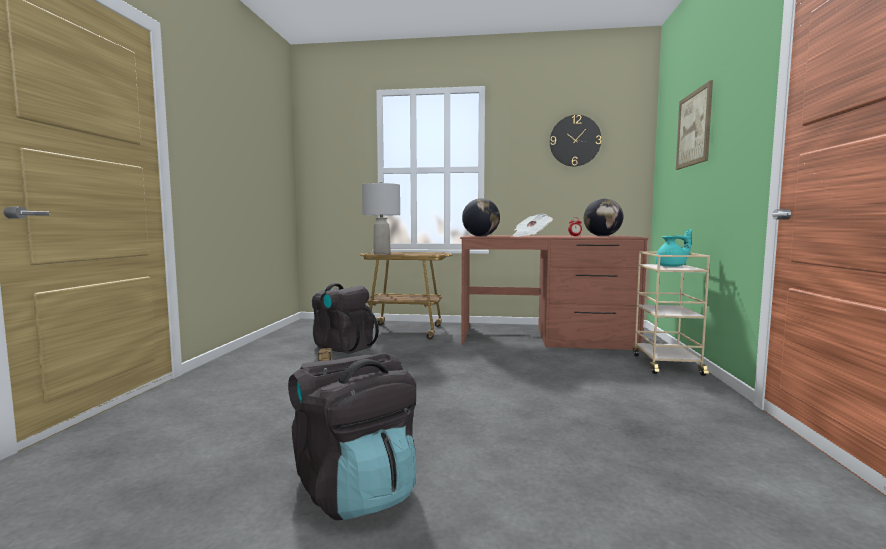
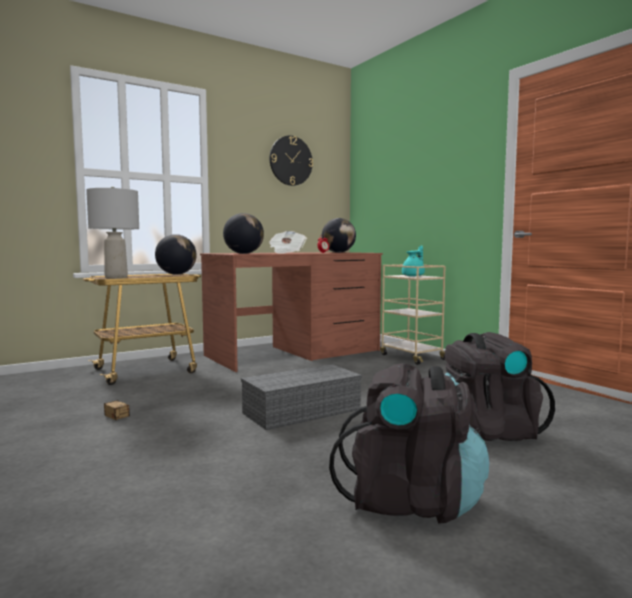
camera: 40 degrees left, 0 degrees up
black backpack [312,283,379,354] -> black backpack moved to [445,332,555,441]
picture [676,80,713,170] -> none
none -> globe [155,234,197,275]
none -> grey storage box [241,364,362,430]

